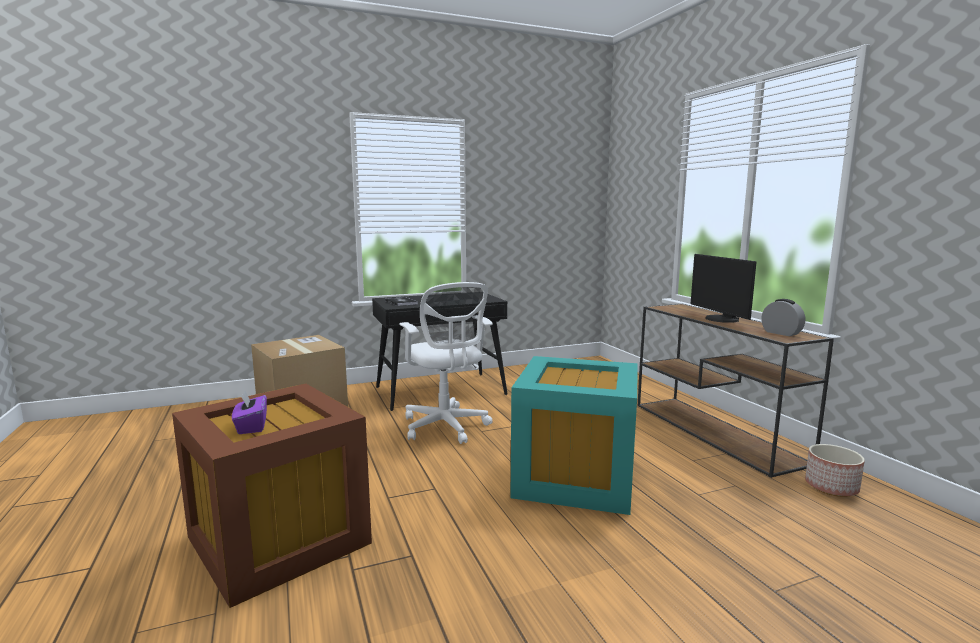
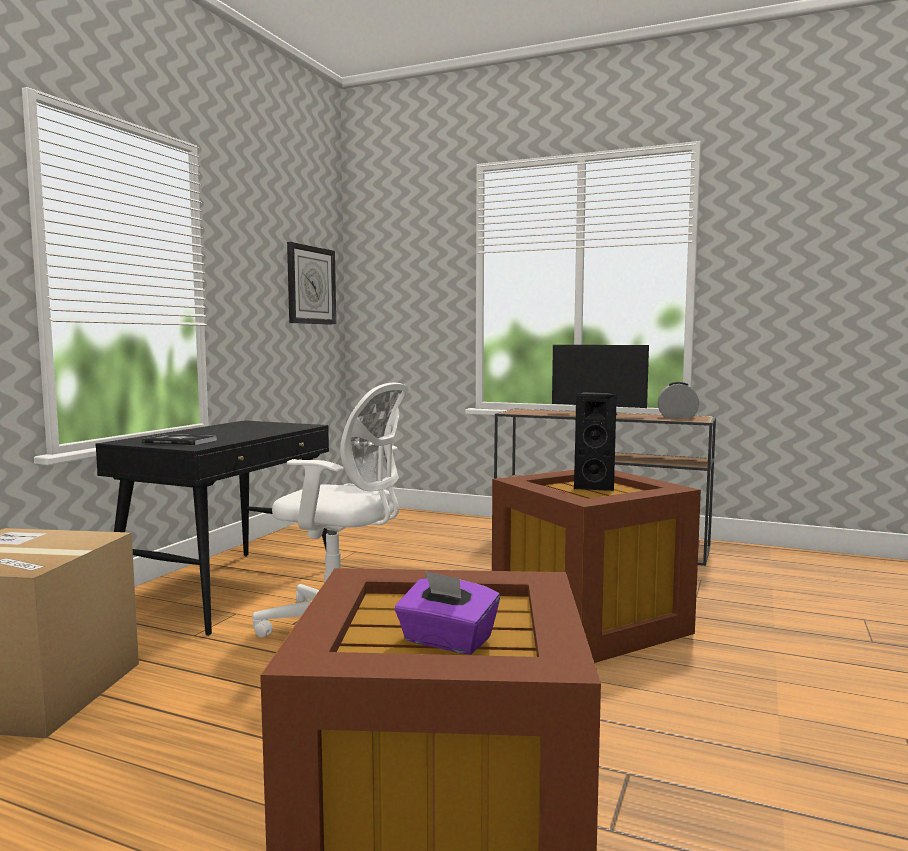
camera: 45 degrees left, 5 degrees down
turquoise storage box [510,356,638,515] -> brown storage box [492,470,701,663]
planter [805,444,865,497] -> none
none -> wall clock [287,242,336,325]
none -> black speaker [574,392,617,491]

